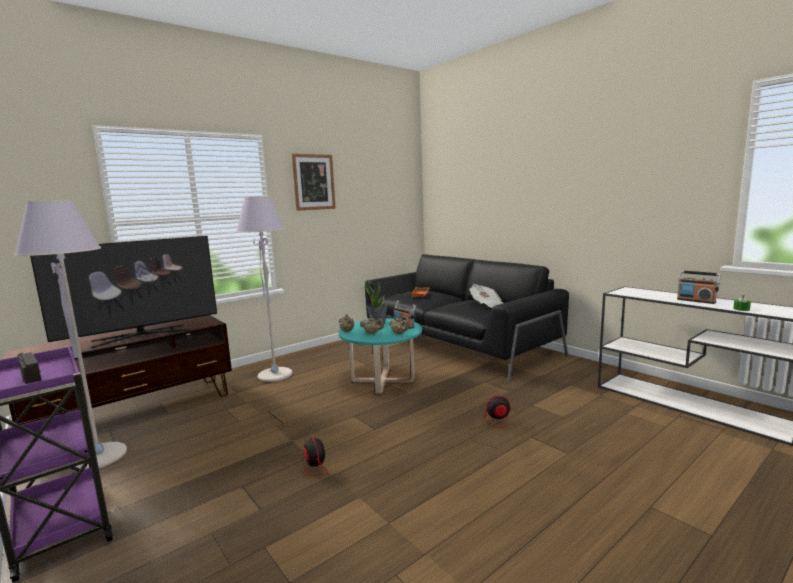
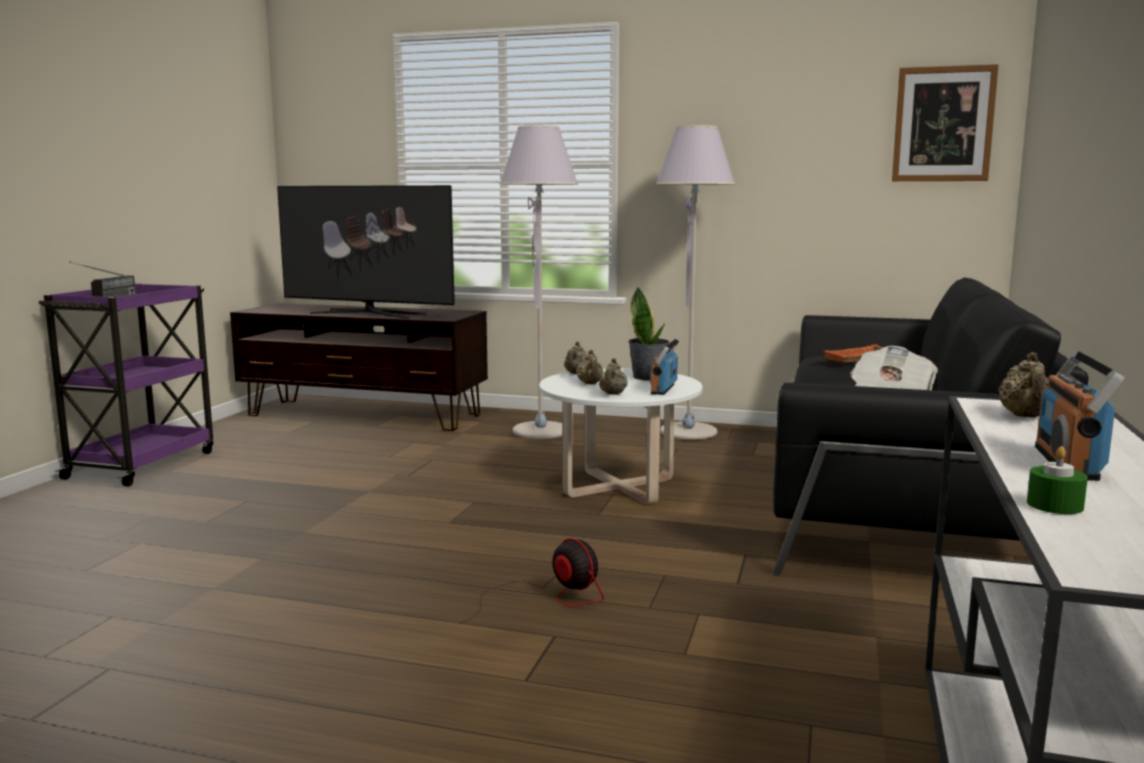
camera: 55 degrees right, 0 degrees up
grey floor lamp [14,200,127,470] -> grey floor lamp moved to [656,125,735,440]
fan [246,438,328,482] -> none
picture [292,154,336,211] -> picture moved to [892,64,999,181]
turquoise coffee table [338,318,422,394] -> white coffee table [539,369,703,504]
none -> beige teapot [998,352,1048,418]

